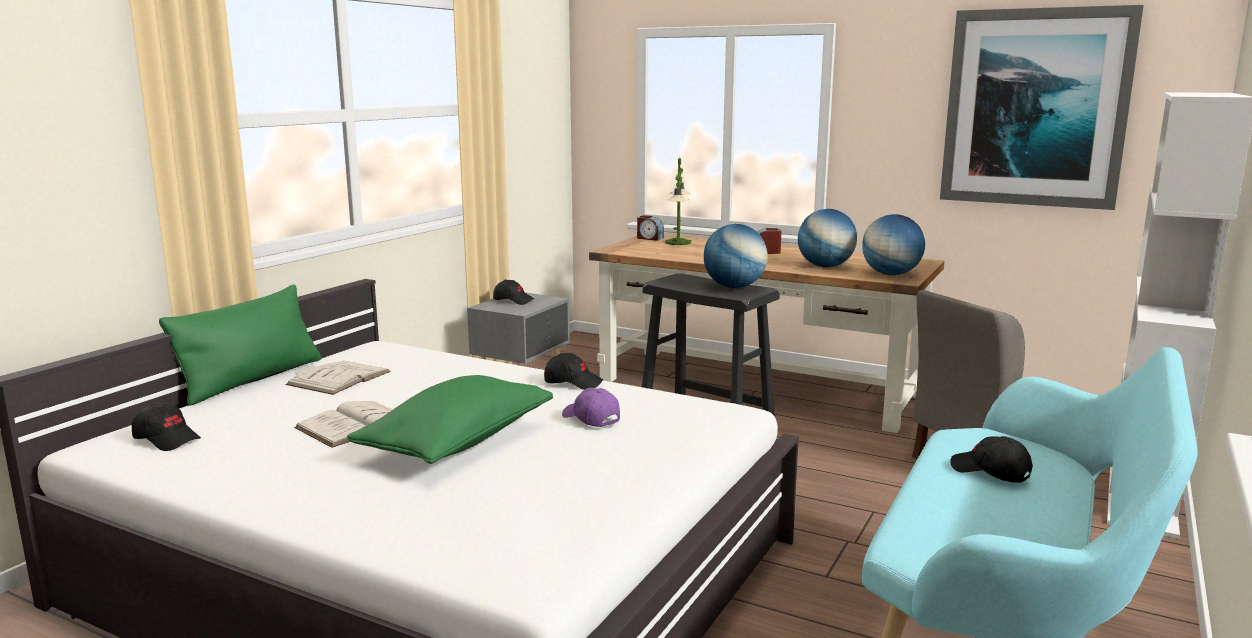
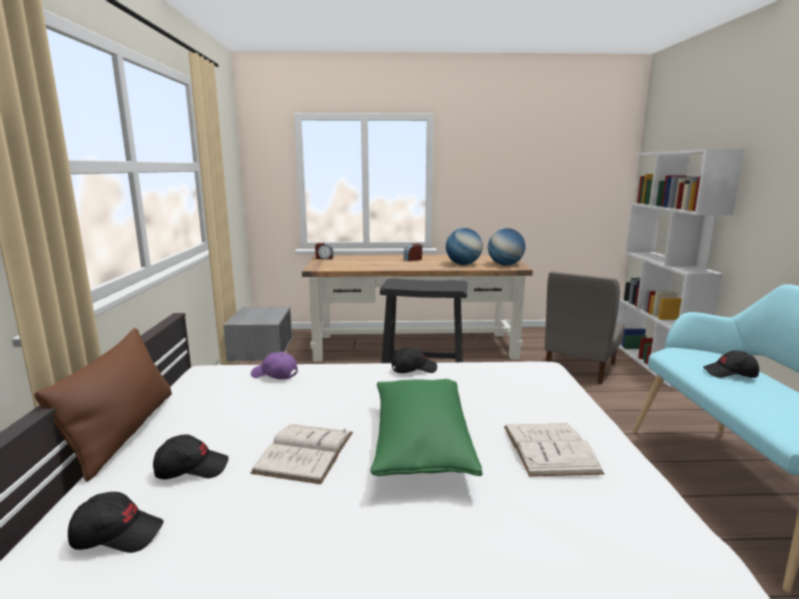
camera: 30 degrees left, 0 degrees up
green pillow [159,284,321,406] -> brown pillow [34,328,172,482]
white book [285,361,391,395] -> white book moved to [504,423,604,477]
black cap [493,280,534,305] -> black cap moved to [153,434,229,479]
purple cap [562,388,620,427] -> purple cap moved to [251,352,298,380]
table lamp [665,157,692,245] -> none
globe [704,224,768,288] -> none
picture [940,5,1144,210] -> none

